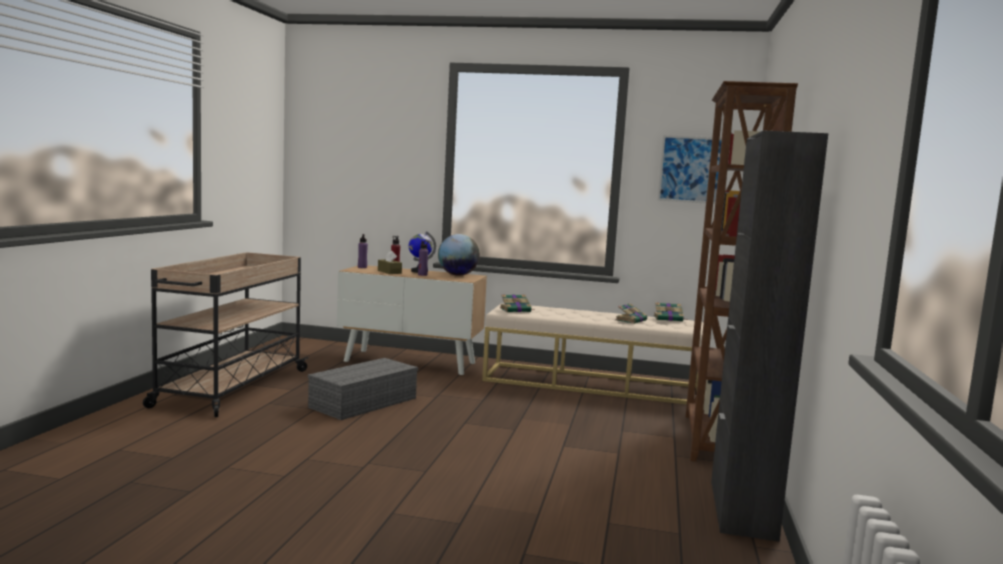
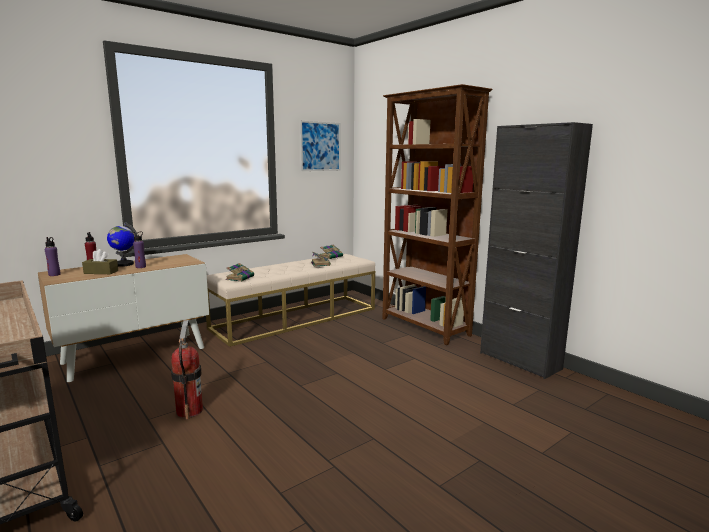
camera: 50 degrees left, 5 degrees up
grey storage box [308,358,418,420] -> fire extinguisher [171,320,203,420]
globe [438,234,480,276] -> none

